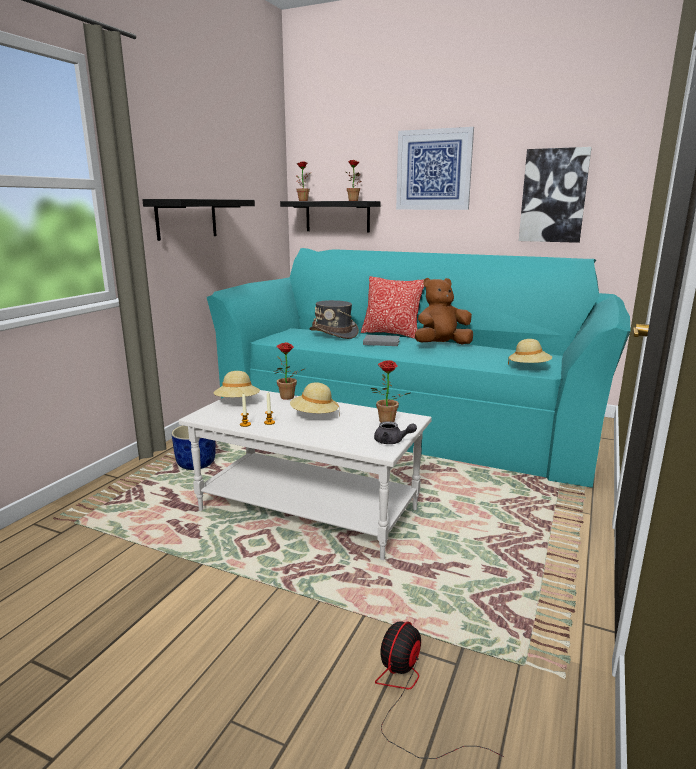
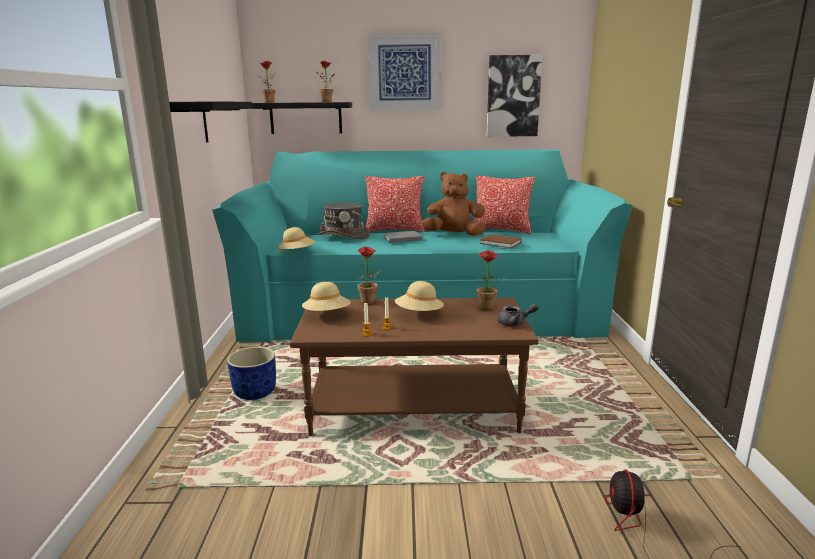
camera: 25 degrees left, 0 degrees up
white coffee table [178,390,432,560] -> brown coffee table [290,297,538,436]
brown plush toy [415,278,473,345] -> brown plush toy turned 45 degrees clockwise [422,172,486,236]
beige hat [508,339,552,365] -> beige hat moved to [278,227,315,252]
none -> pillow [474,175,536,234]
none -> brown book [480,234,522,248]

